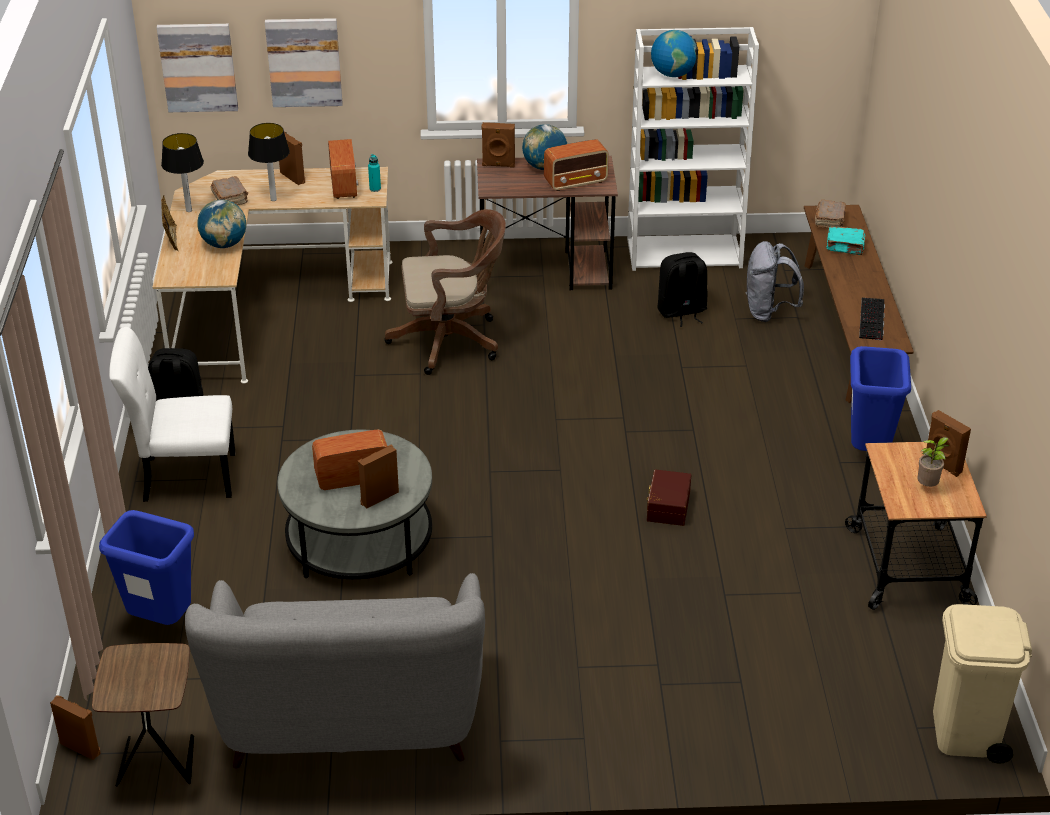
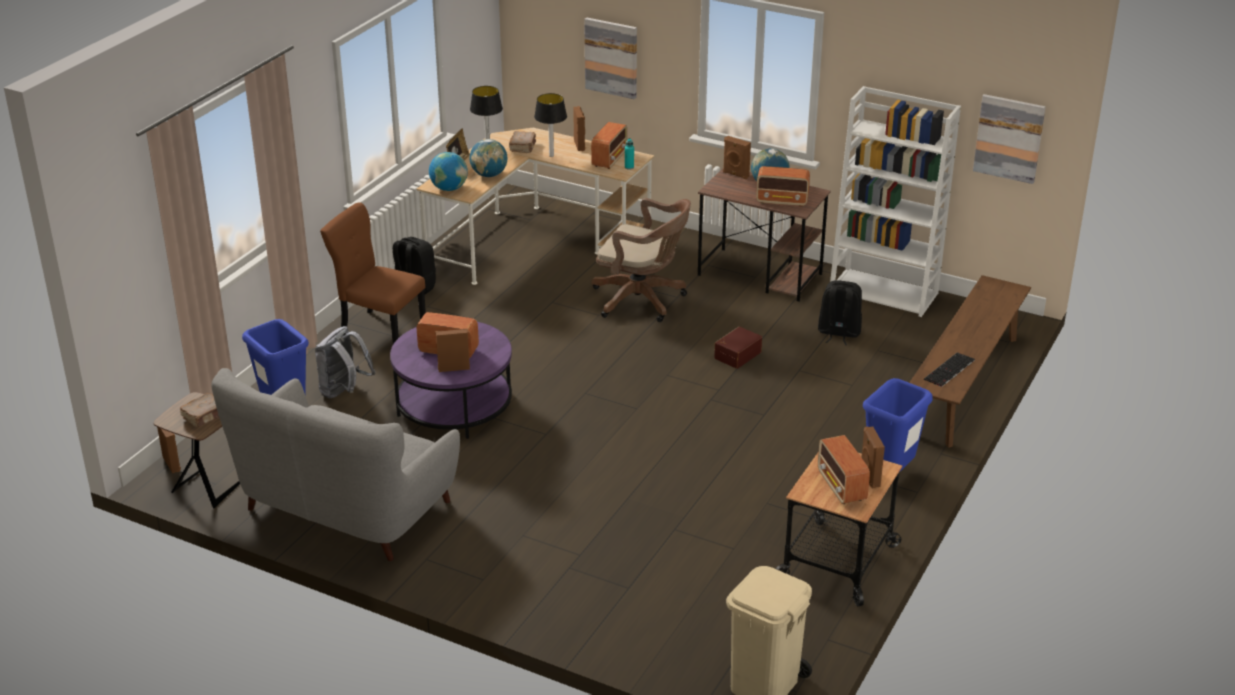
camera: 30 degrees right, 5 degrees down
white chair [109,327,235,502] -> brown chair [320,203,426,344]
picture [156,24,238,112] -> picture moved to [973,94,1046,184]
grey coffee table [277,429,432,579] -> purple coffee table [390,322,512,439]
brown storage box [646,469,691,526] -> brown storage box moved to [714,326,762,369]
globe [651,30,696,77] -> globe moved to [429,152,468,191]
grey backpack [746,241,804,322] -> grey backpack moved to [315,326,376,398]
brown book [815,200,846,229] -> brown book moved to [180,393,219,427]
turquoise book [827,226,865,255] -> none
potted plant [918,437,950,487] -> radio [818,435,870,504]

